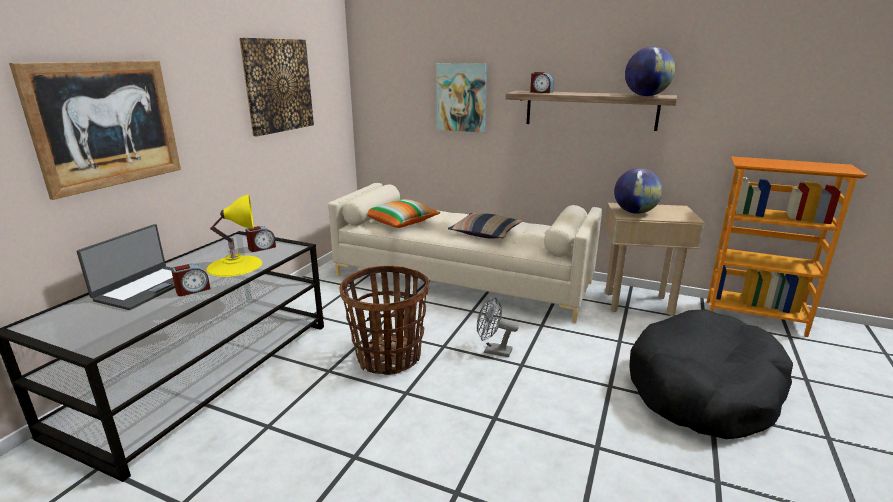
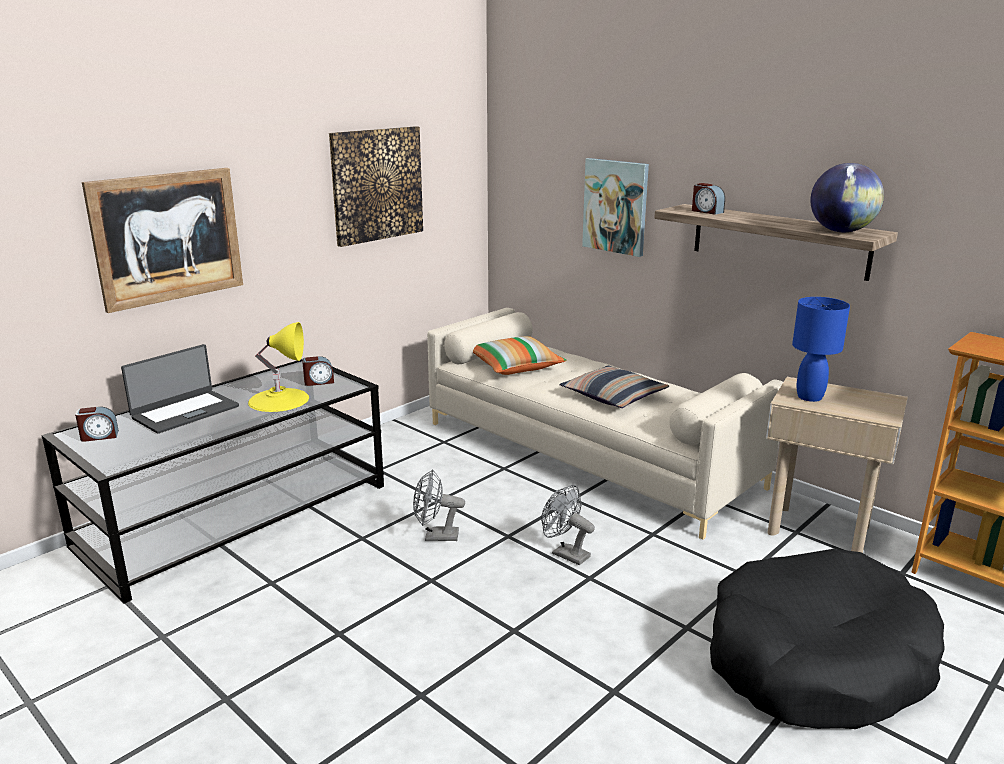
camera: 20 degrees right, 0 degrees up
alarm clock [171,264,210,296] -> alarm clock moved to [75,407,119,442]
basket [339,265,429,375] -> grey fan [413,469,465,541]
globe [614,168,663,214] -> blue table lamp [792,297,850,402]

